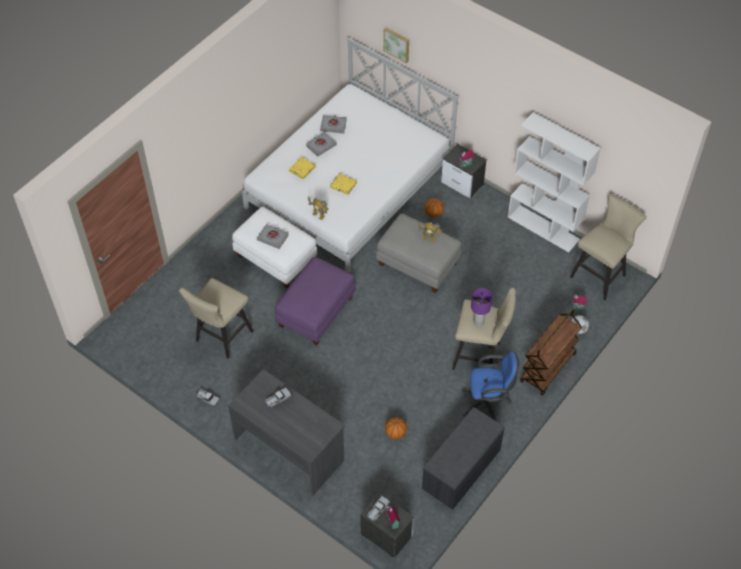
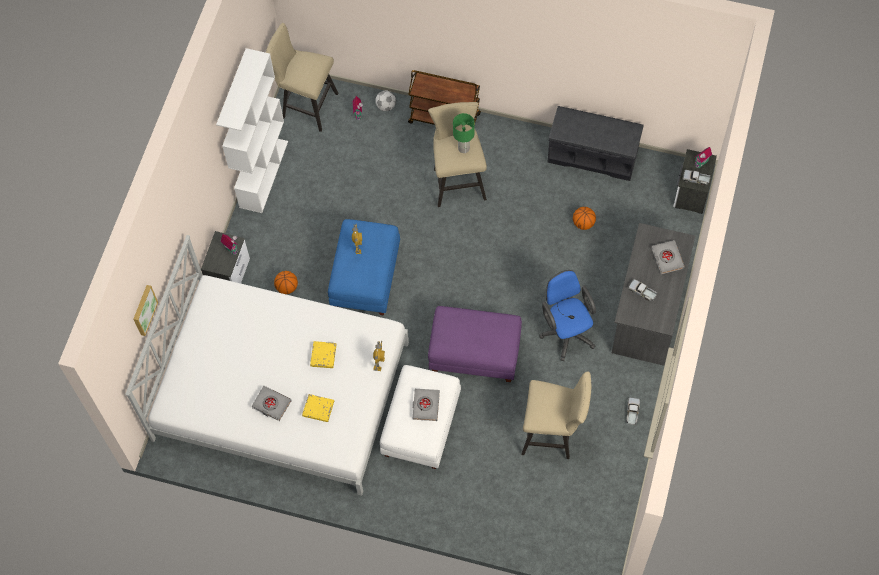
camera: 110 degrees left, 10 degrees up
grey book [320,116,347,134] -> grey book moved to [651,240,685,274]
grey ottoman [376,213,462,293] -> blue ottoman [328,219,400,315]
blue office chair [462,351,519,421] -> blue office chair moved to [539,270,596,361]
purple table lamp [471,288,492,326] -> green table lamp [453,113,475,153]

